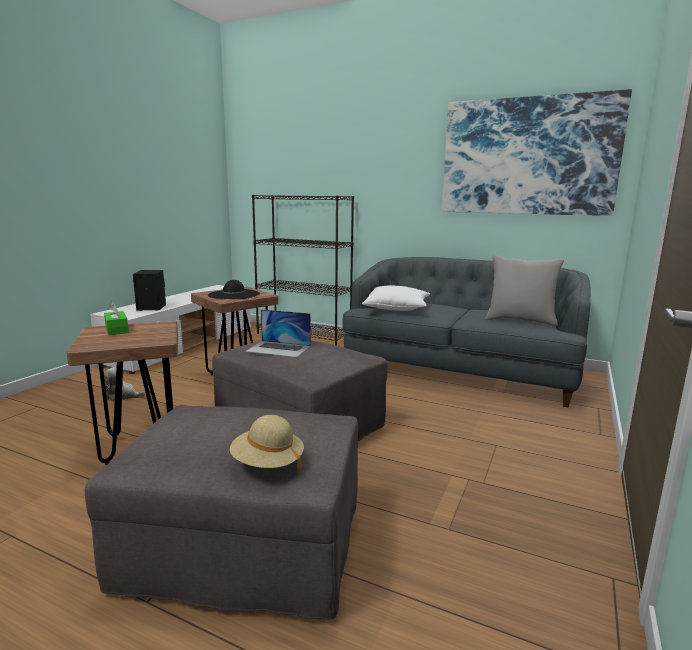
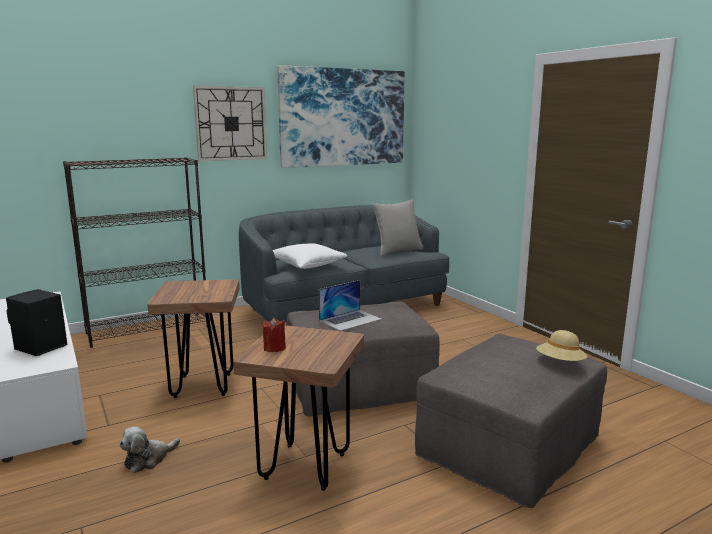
camera: 55 degrees left, 0 degrees up
green tissue box [104,301,129,335] -> red candle [263,317,286,352]
black hat [208,280,260,299] -> none
none -> wall clock [193,86,267,161]

